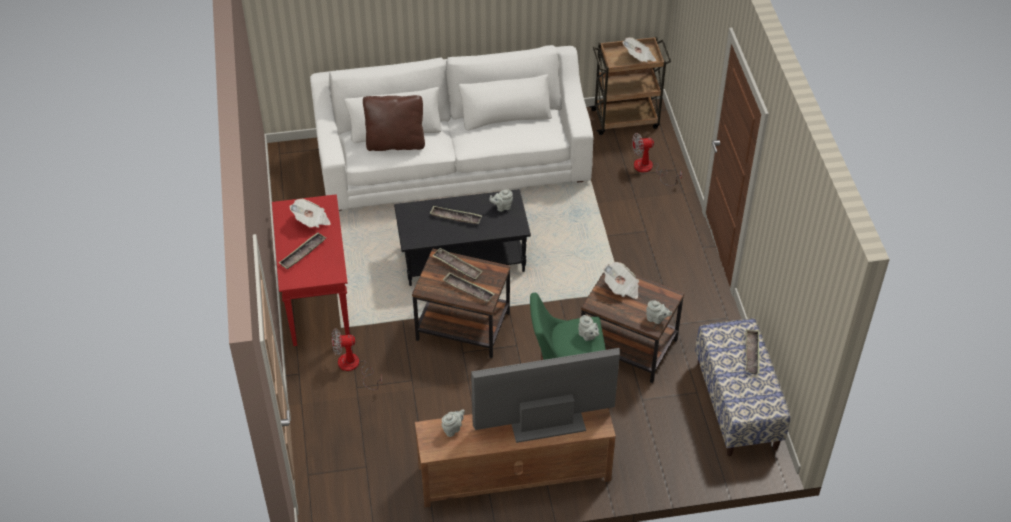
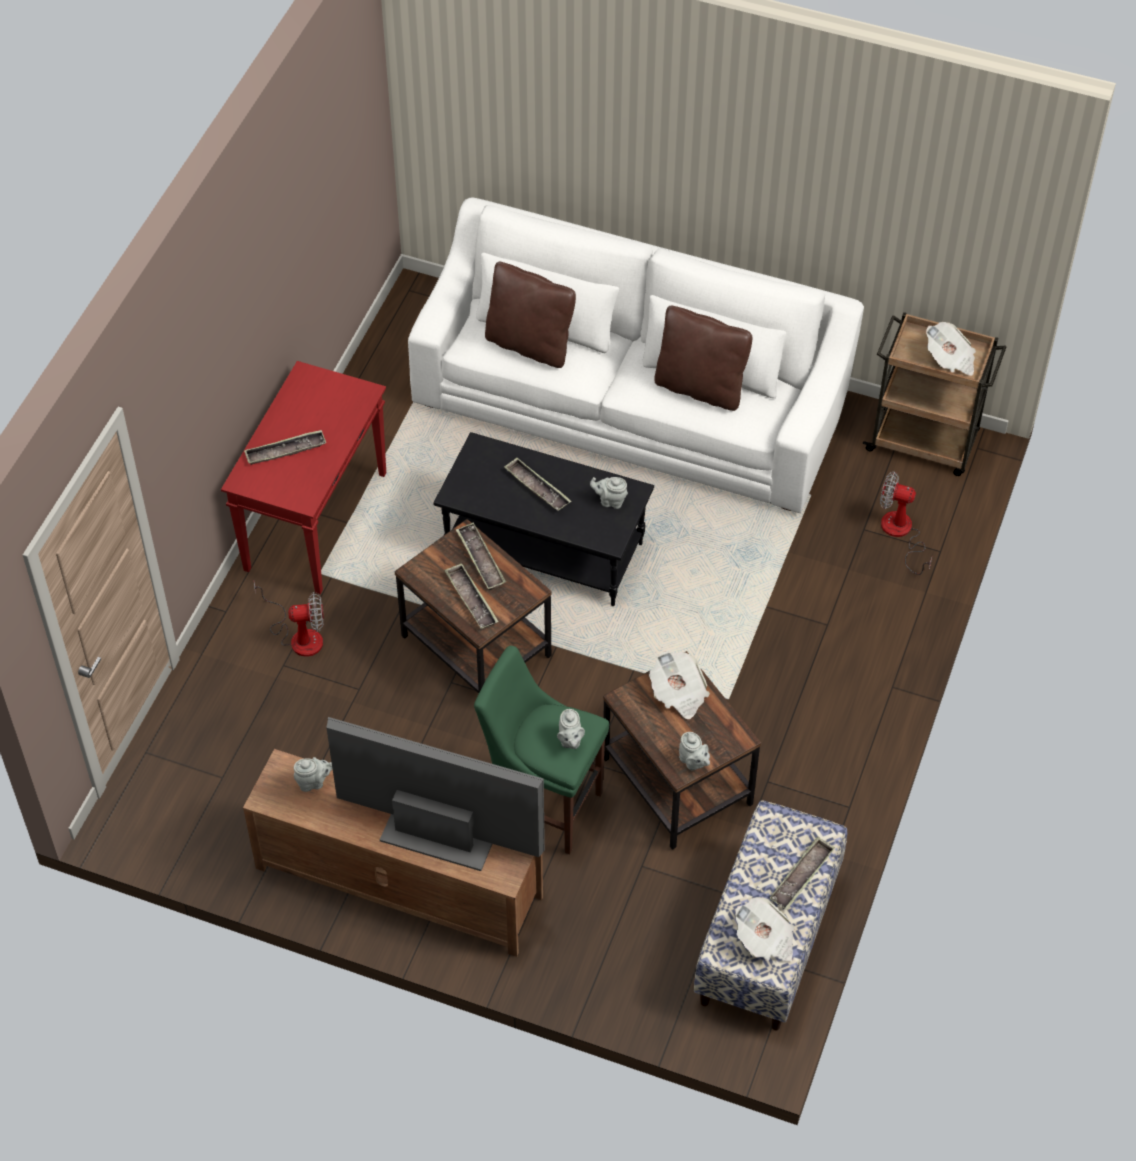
camera: 30 degrees right, 5 degrees up
newspaper [289,199,331,228] -> newspaper moved to [735,897,794,962]
fan [332,328,382,390] -> fan turned 150 degrees clockwise [254,582,324,657]
none -> brown pillow [654,305,752,411]

